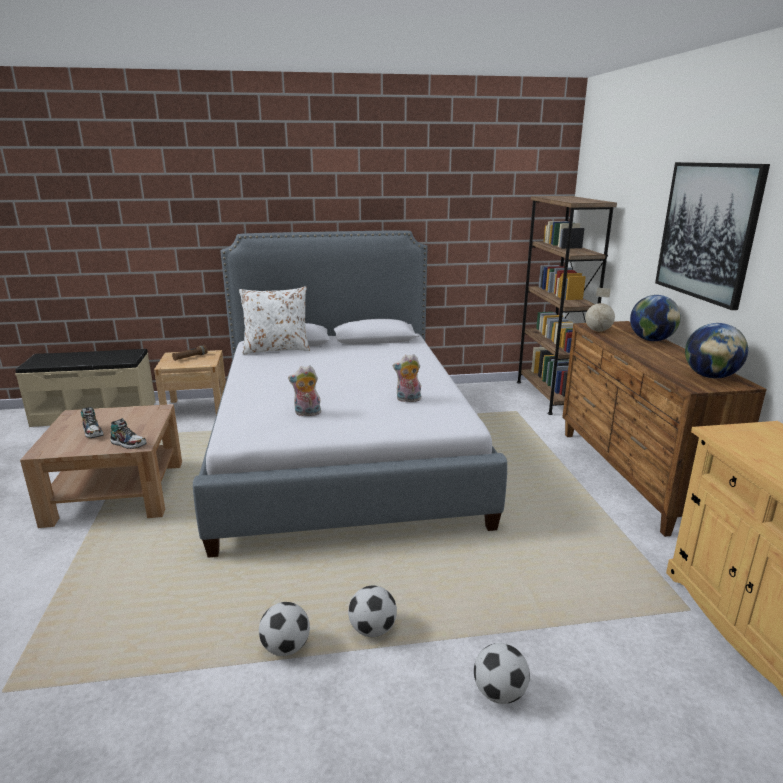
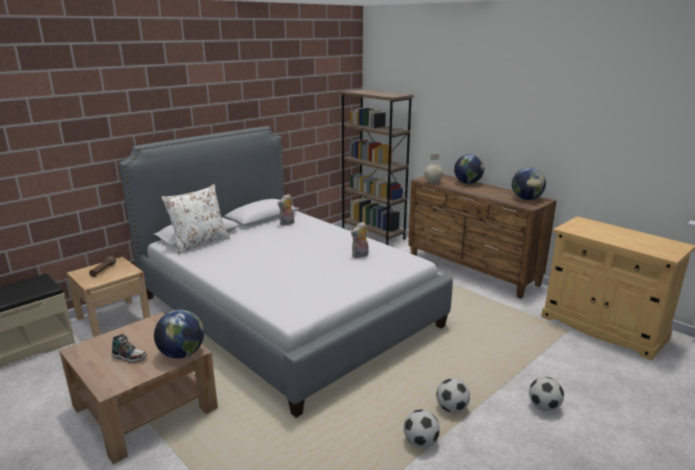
camera: 35 degrees left, 0 degrees up
shoe [110,418,147,449] -> globe [154,310,204,358]
plush toy [288,366,321,416] -> plush toy moved to [277,194,294,226]
picture [655,162,770,310] -> none

